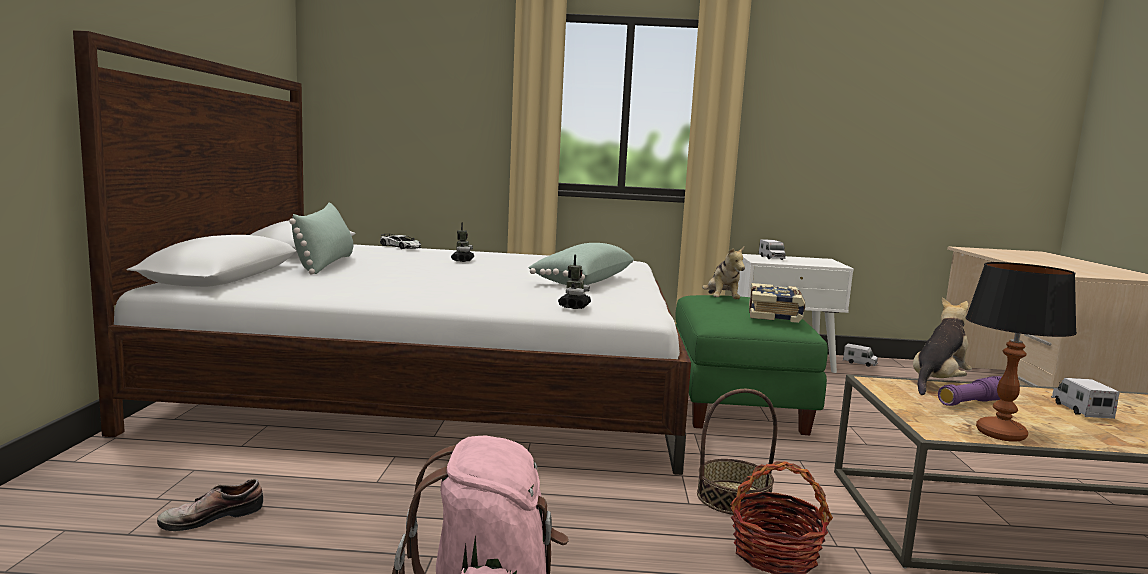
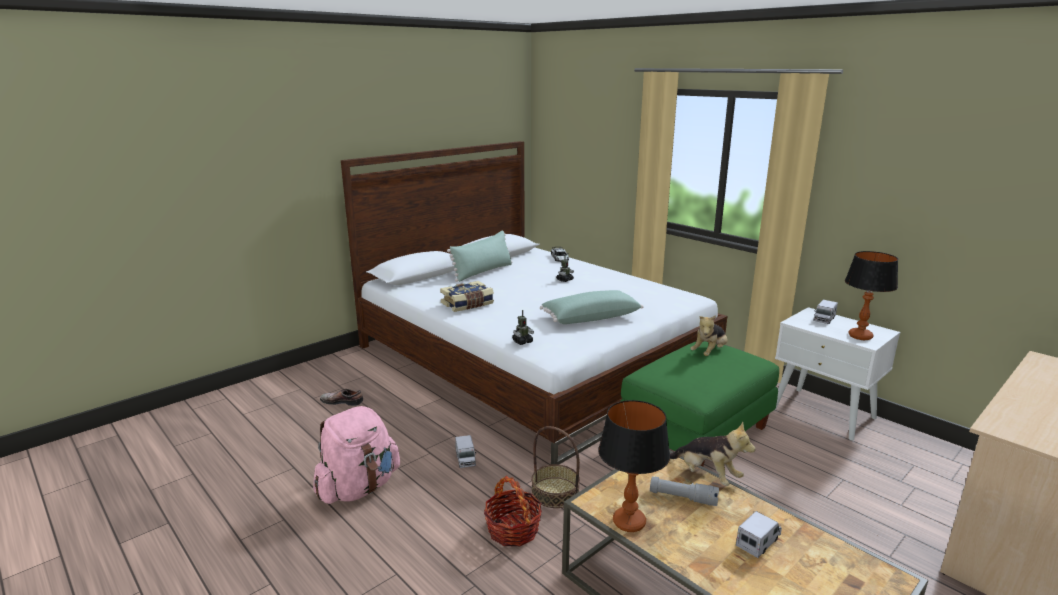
camera: 45 degrees right, 10 degrees up
book [749,283,805,323] -> book moved to [440,281,494,312]
toy truck [843,344,878,367] -> toy truck moved to [455,435,476,468]
plush toy [913,297,972,395] -> plush toy turned 45 degrees clockwise [670,422,756,486]
purple flashlight [938,376,1002,406] -> grey flashlight [650,477,719,506]
none -> table lamp [845,251,898,340]

